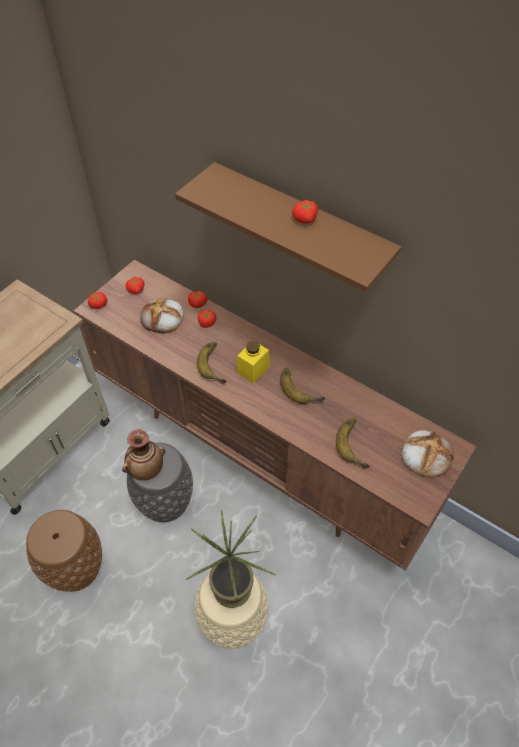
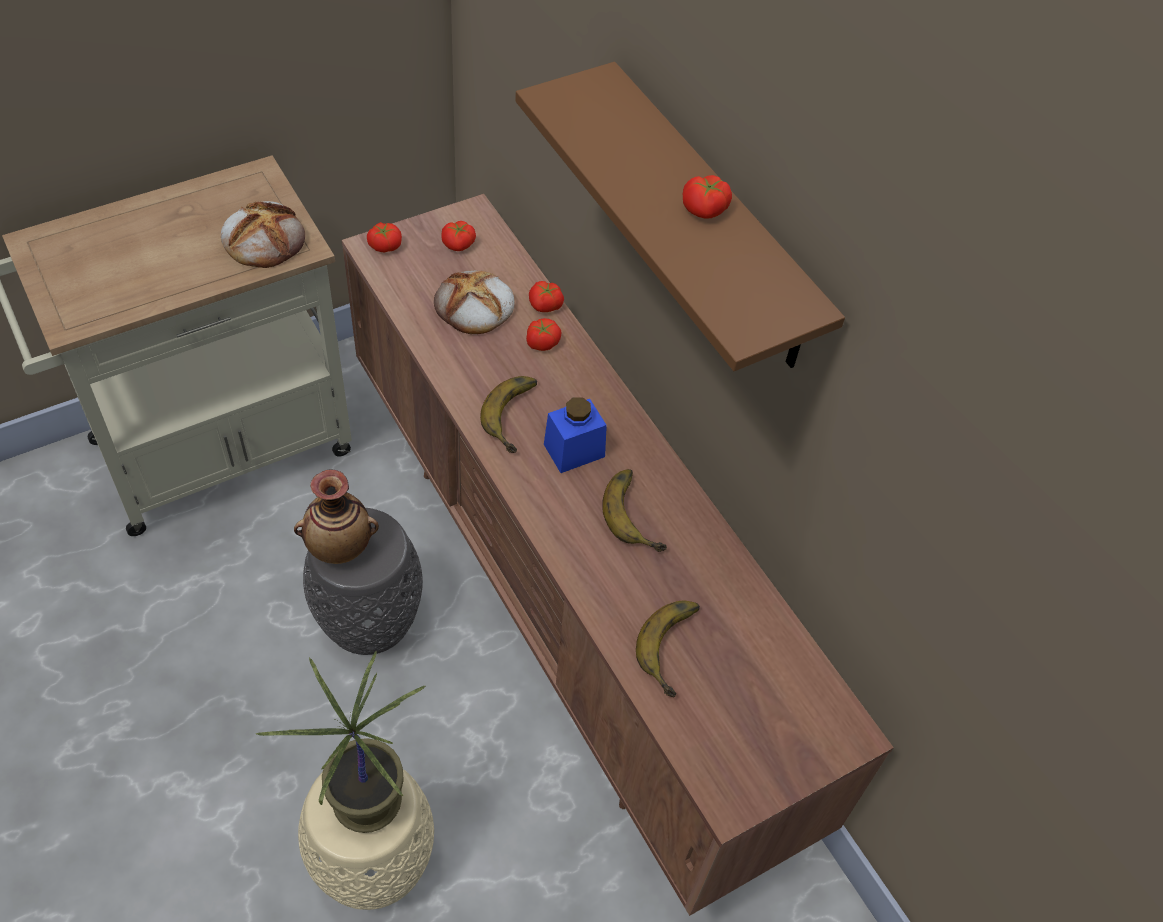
camera: 20 degrees right, 0 degrees up
brown stool [26,510,102,592] -> none
yellow jar [237,340,270,383] -> blue jar [544,397,607,473]
bread [402,430,454,478] -> bread moved to [221,201,305,268]

